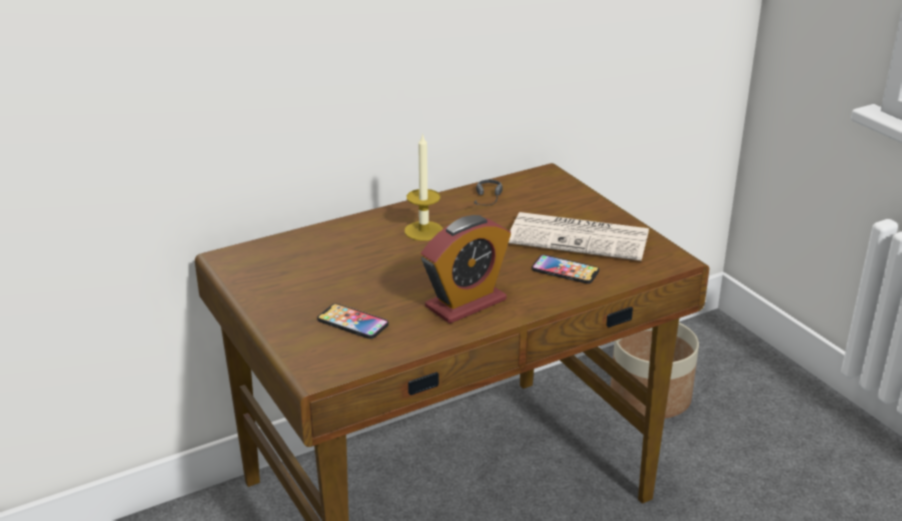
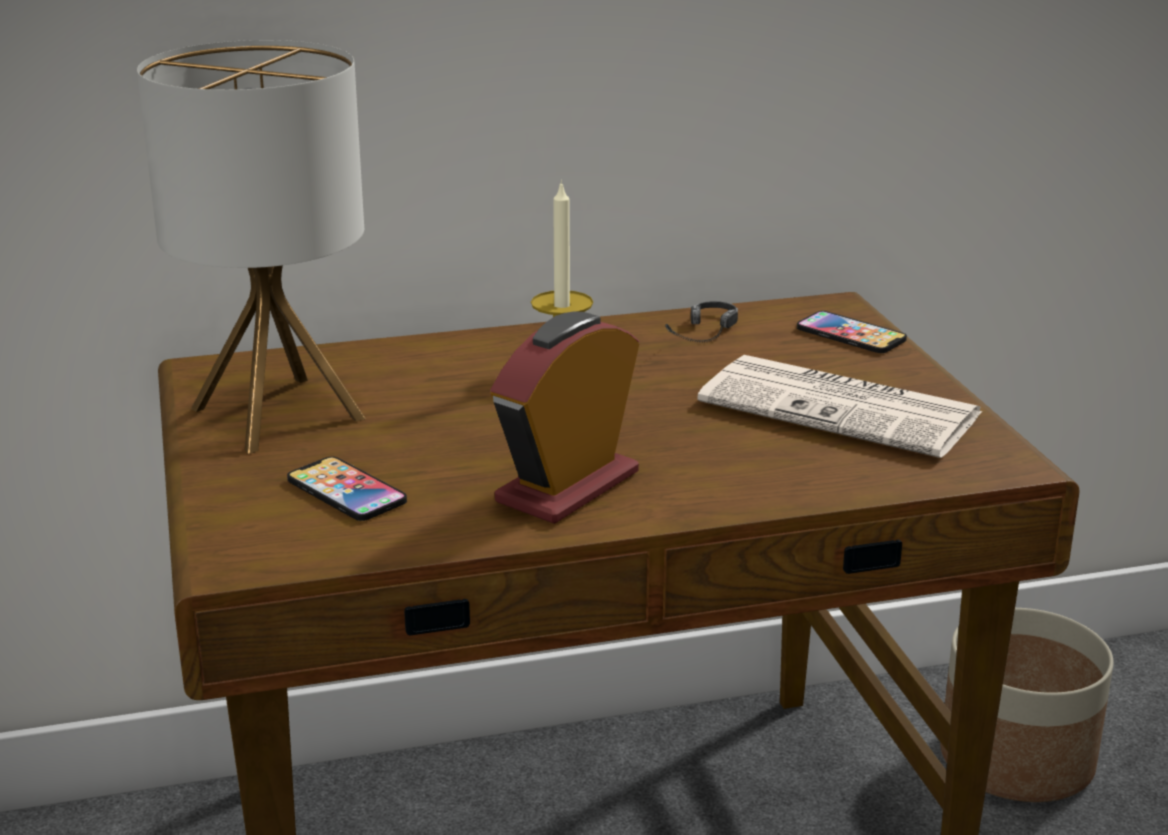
camera: 15 degrees right, 5 degrees down
alarm clock [421,215,511,324] -> alarm clock turned 150 degrees clockwise [490,311,639,524]
phone [532,255,599,284] -> phone moved to [797,311,907,353]
none -> table lamp [137,40,366,454]

